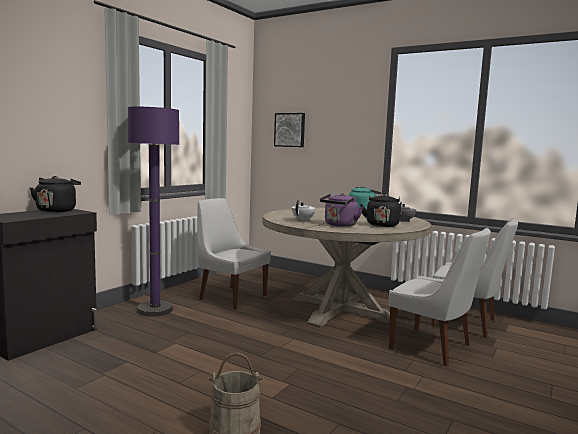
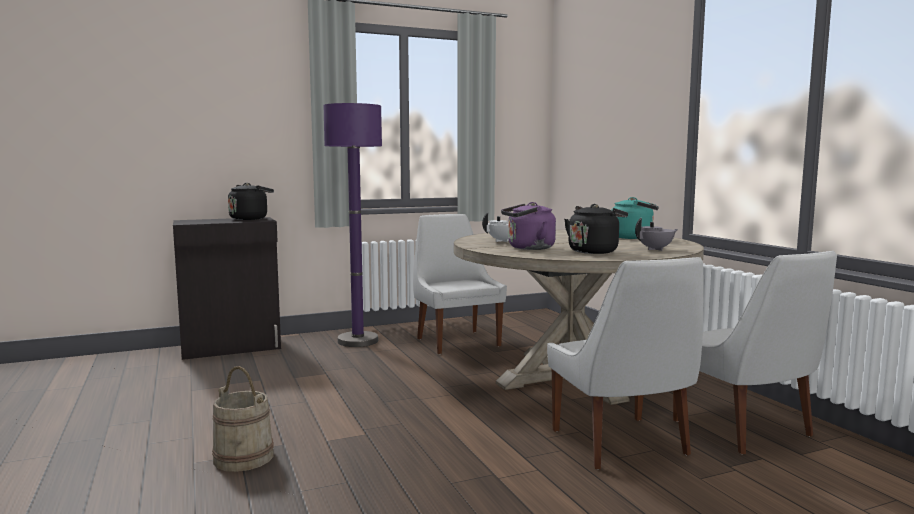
camera: 35 degrees right, 0 degrees up
picture [274,113,305,147] -> none

